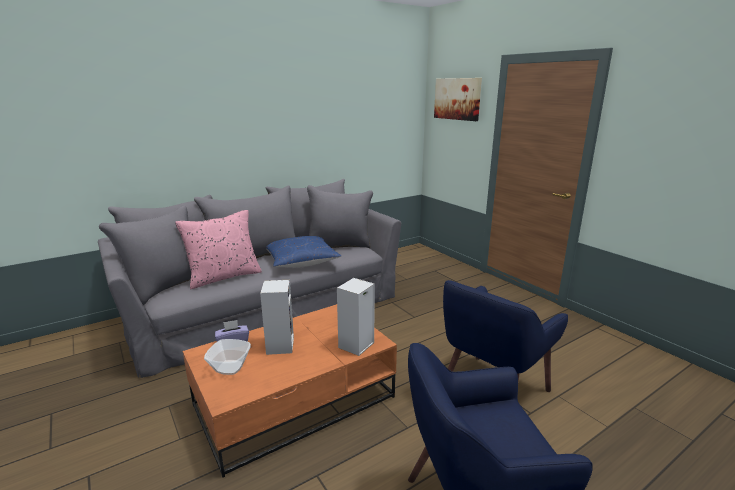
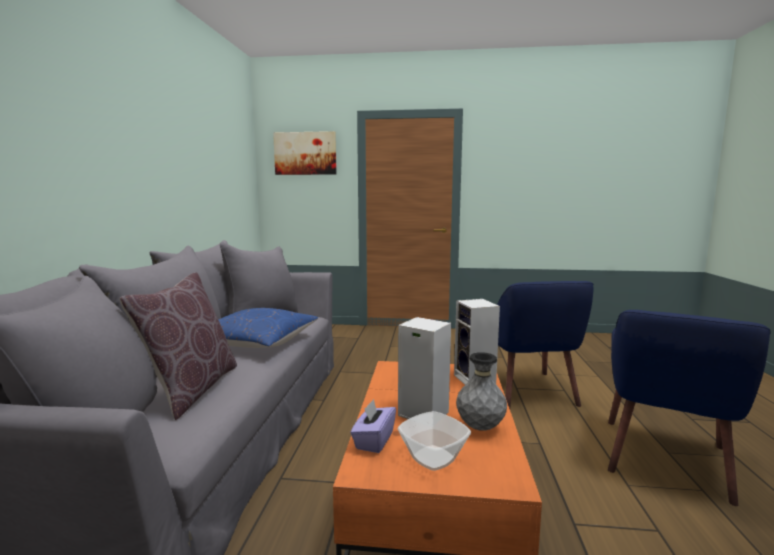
camera: 50 degrees left, 10 degrees down
pink pillow [175,210,262,290] -> brown pillow [120,273,237,420]
none -> grey vase [456,352,507,431]

